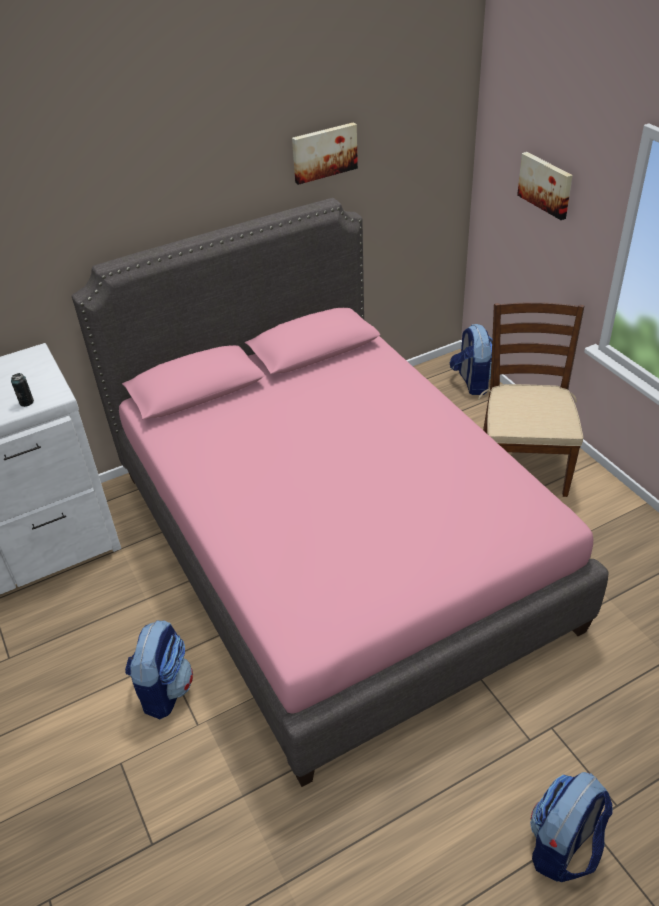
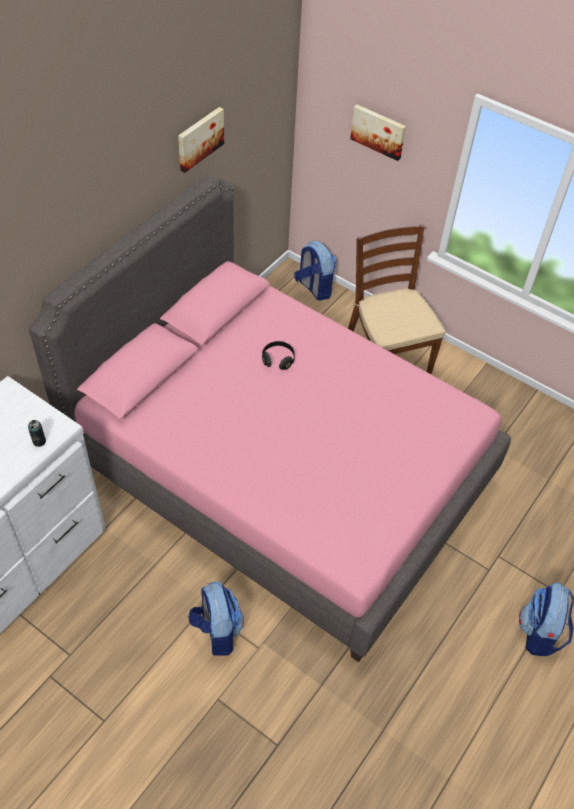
camera: 30 degrees left, 10 degrees up
none -> black headphones [262,341,295,370]

